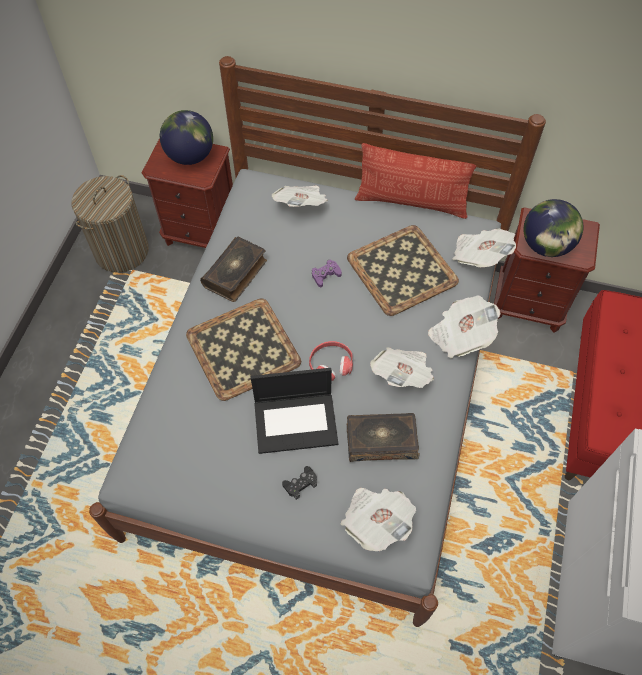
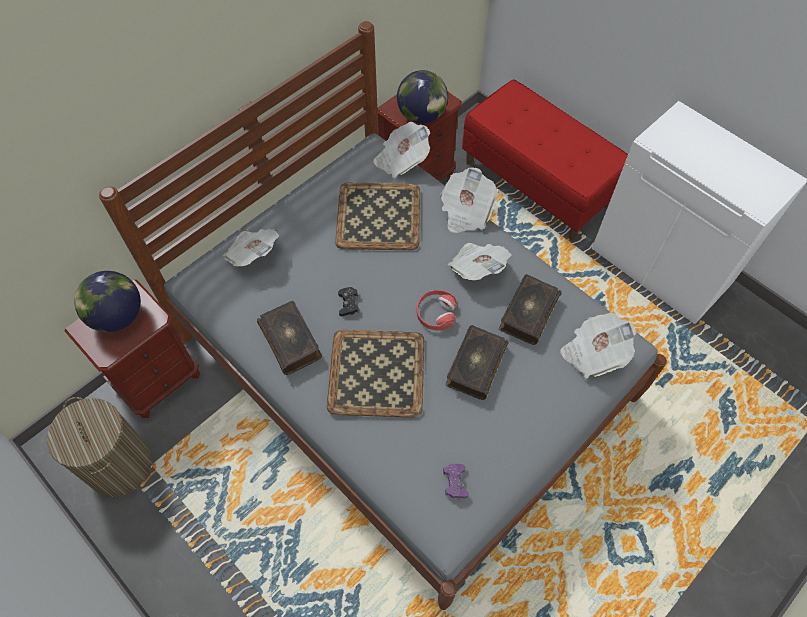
camera: 60 degrees left, 0 degrees up
laptop [251,368,338,454] -> book [446,325,509,400]
black game controller [282,466,317,500] -> black game controller moved to [338,287,359,316]
purple game controller [312,259,342,287] -> purple game controller moved to [443,464,469,498]
pillow [355,143,476,219] -> none

